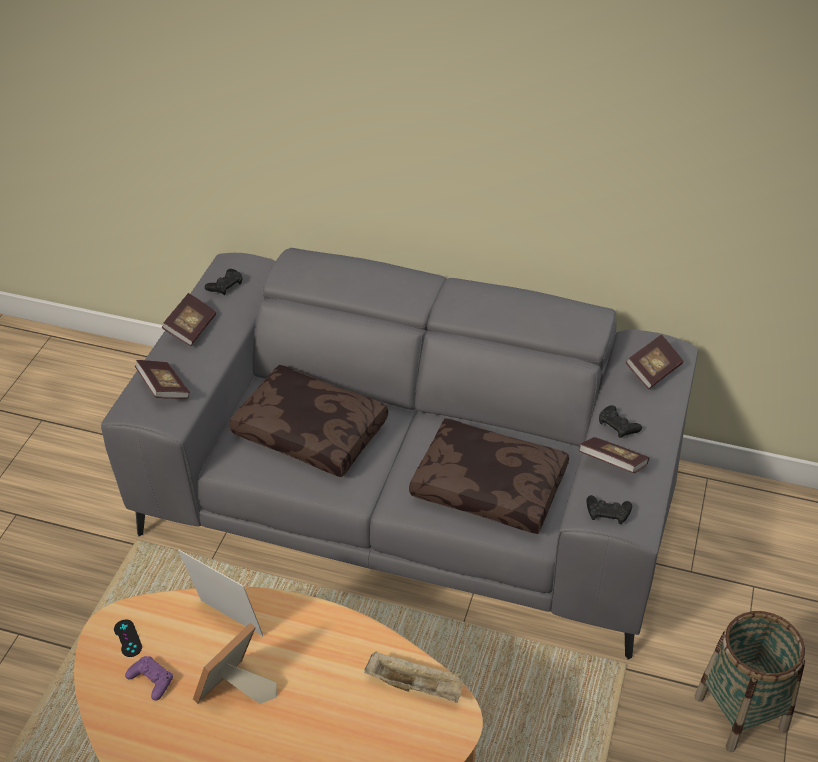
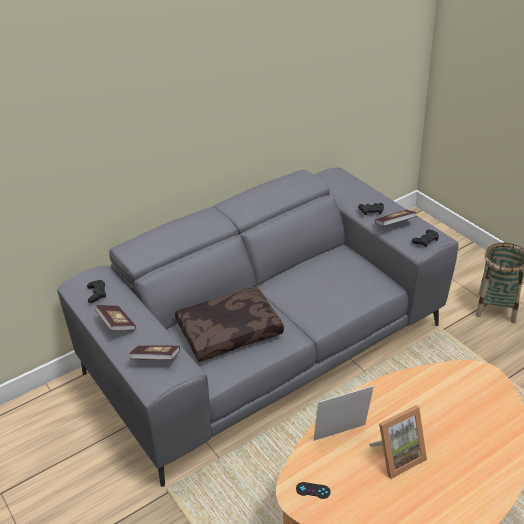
camera: 50 degrees left, 5 degrees down
purple game controller [125,656,173,701] -> none
picture frame [193,623,277,704] -> picture frame turned 105 degrees counterclockwise [369,405,427,479]
beige tray [364,651,463,703] -> none
brown pillow [409,418,569,534] -> none
book [626,334,683,389] -> none

